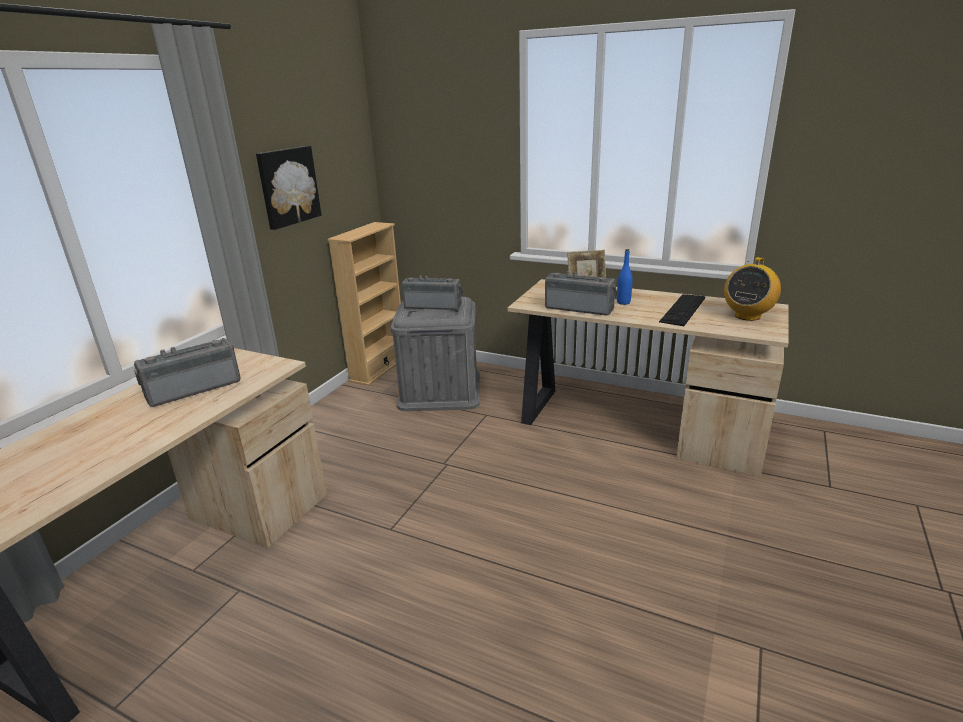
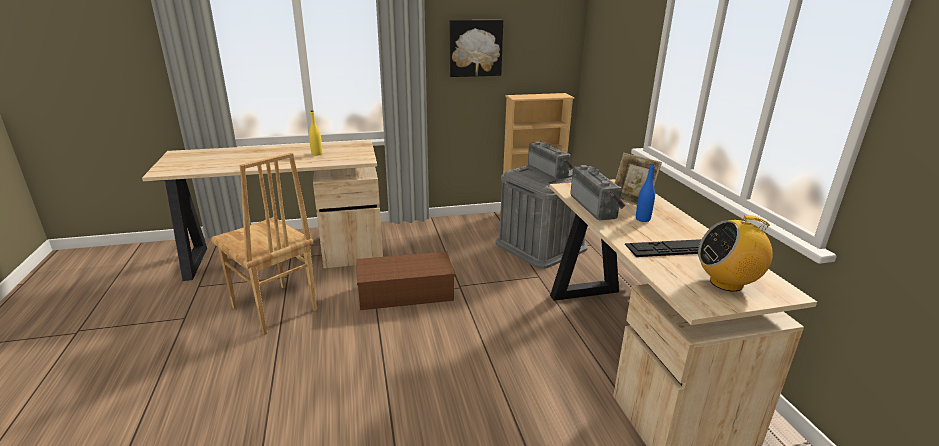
camera: 50 degrees right, 0 degrees up
radio [134,338,240,407] -> yellow bottle [309,110,322,156]
none -> brown chair [211,153,317,335]
none -> brown storage box [357,251,455,310]

